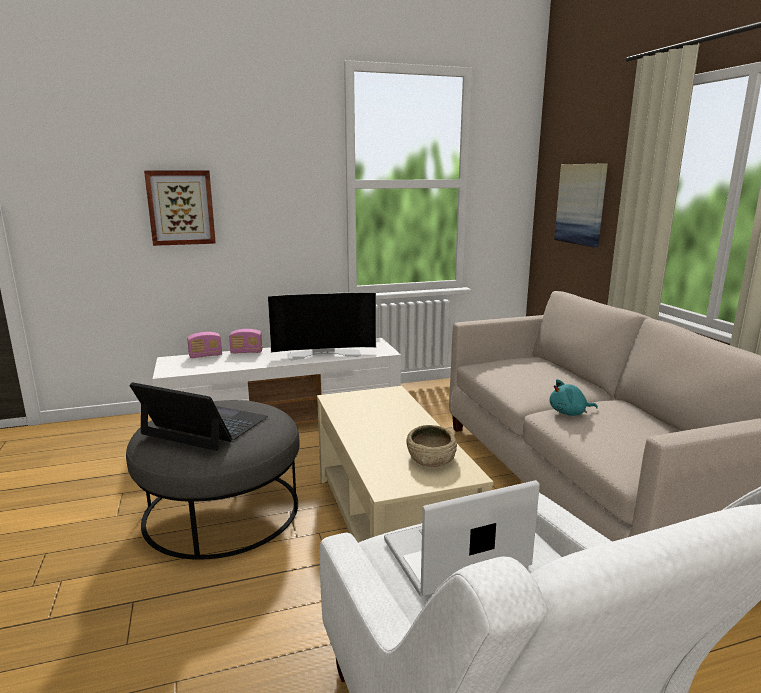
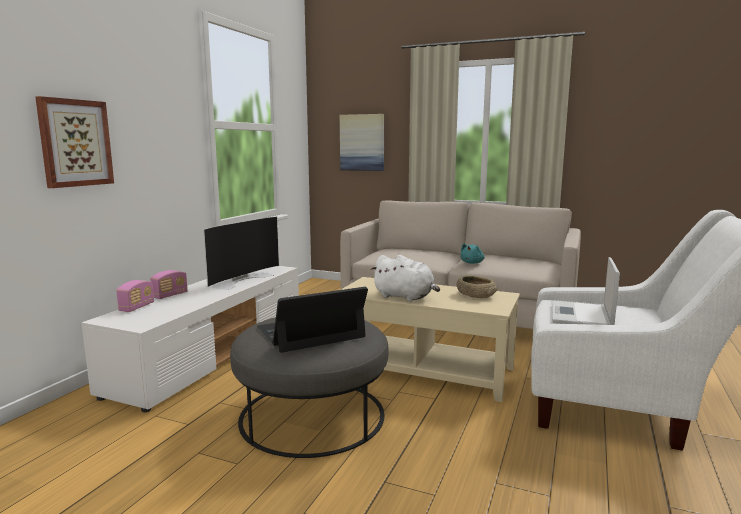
camera: 50 degrees left, 5 degrees down
none -> white plush toy [371,255,440,302]

